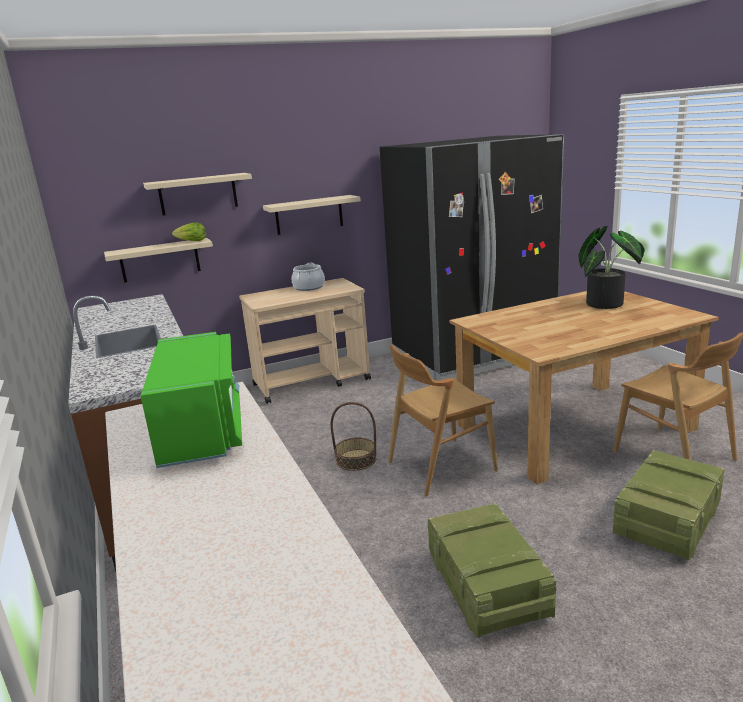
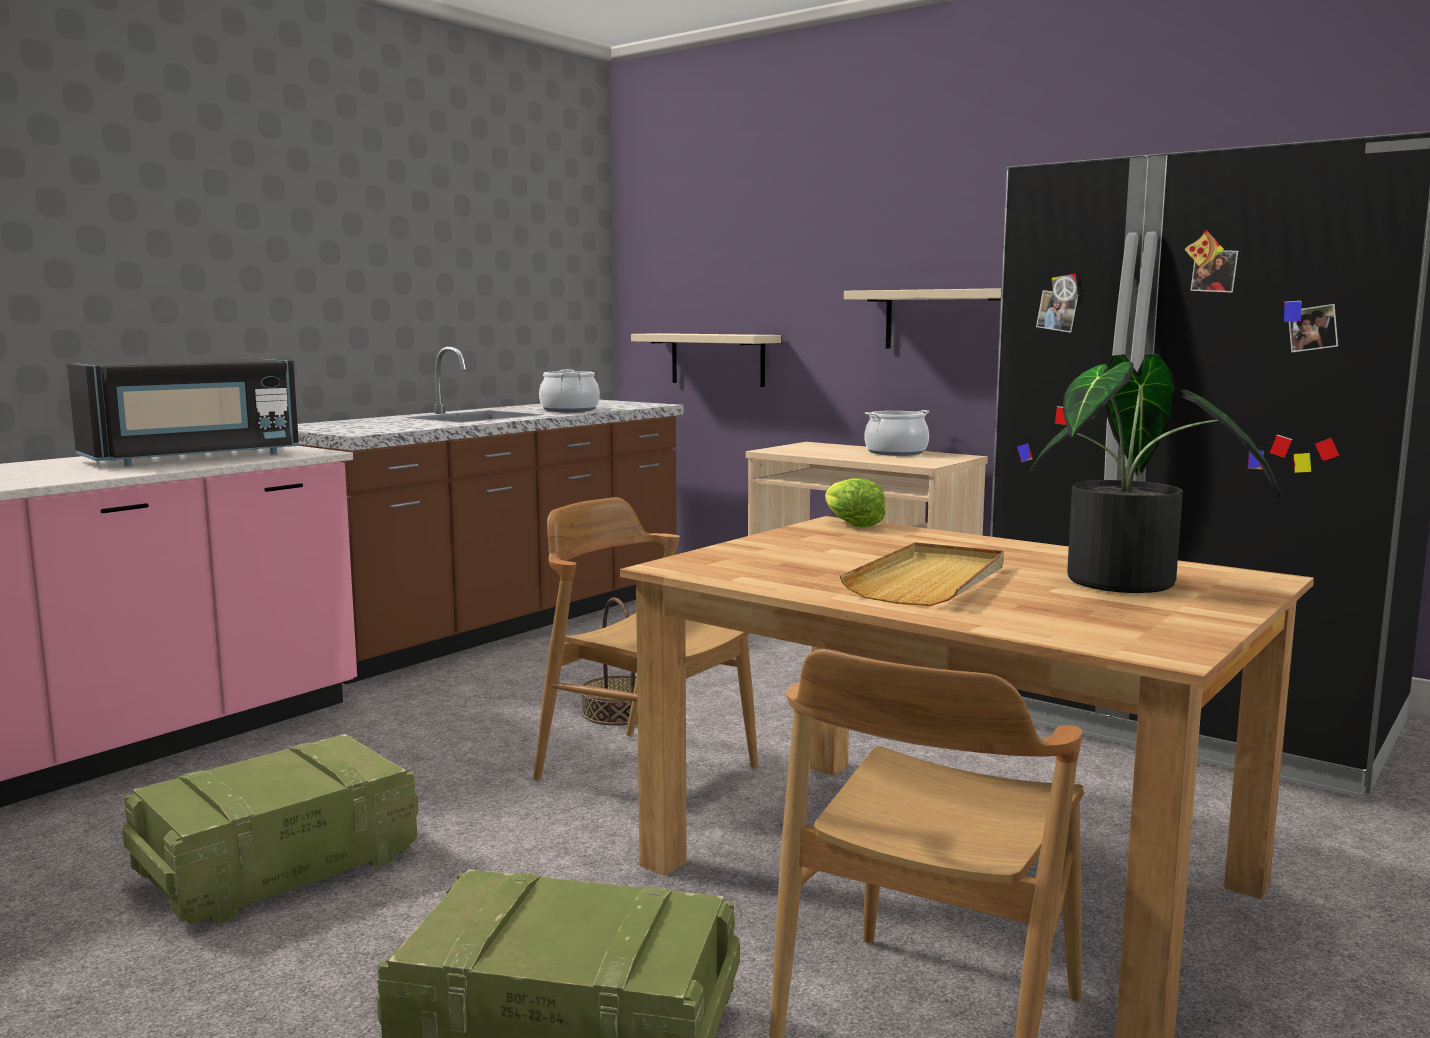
camera: 60 degrees right, 10 degrees down
green microwave [141,332,242,468] -> black microwave [67,359,299,466]
beige shelf [143,173,252,215] -> none
lettuce [172,222,206,241] -> lettuce moved to [825,478,885,528]
none -> cooking pot [539,369,600,412]
none -> beige tray [840,542,1004,606]

